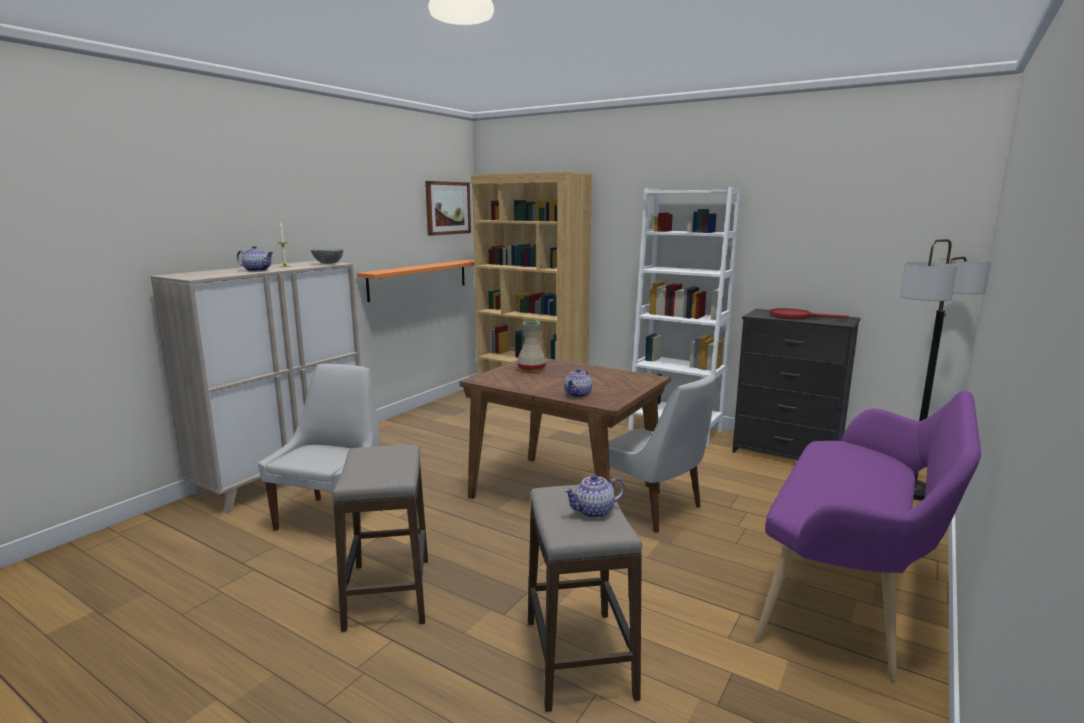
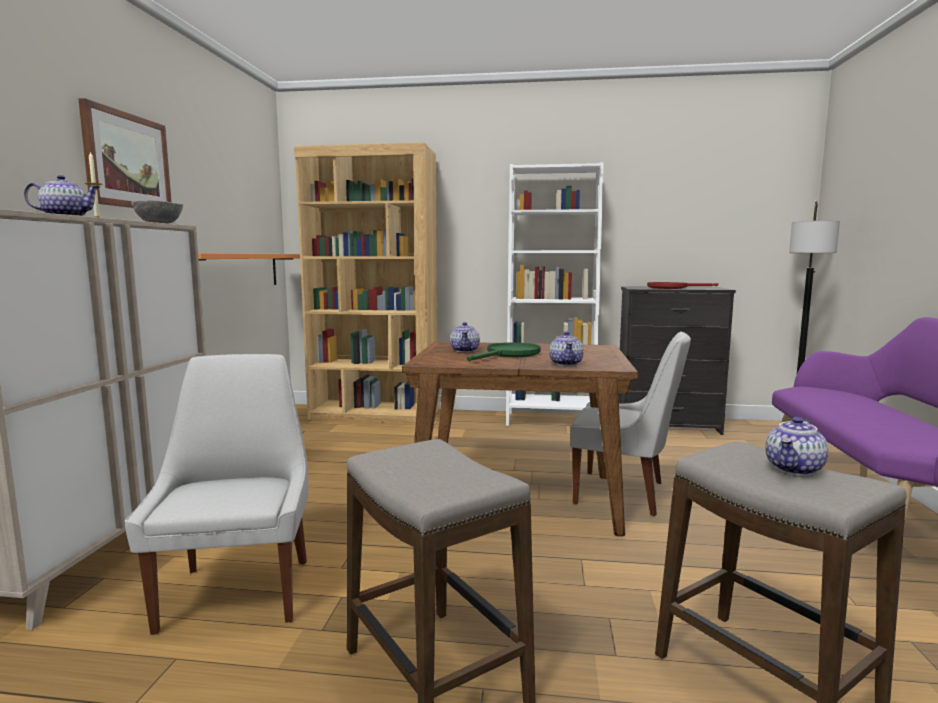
camera: 25 degrees left, 5 degrees down
picture [425,181,471,236] -> picture moved to [78,98,171,208]
beige vase [517,322,546,372] -> teapot [450,322,480,352]
none -> green frying pan [467,342,541,361]

